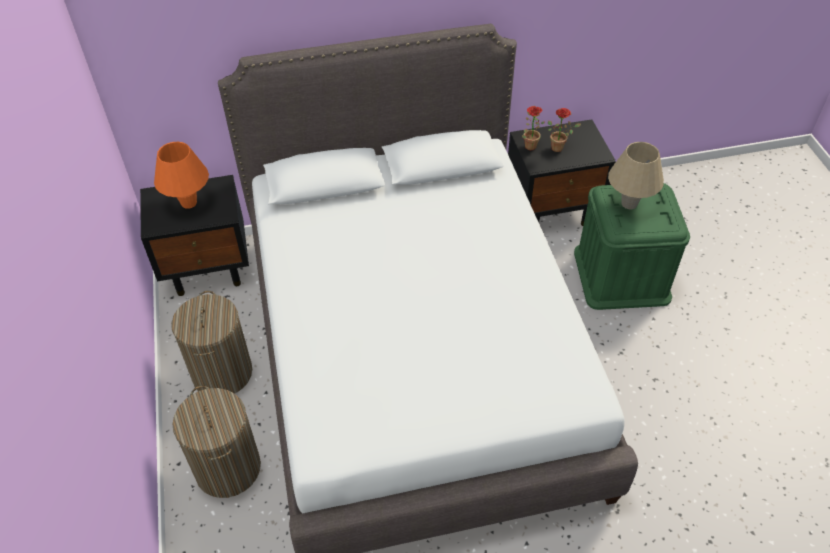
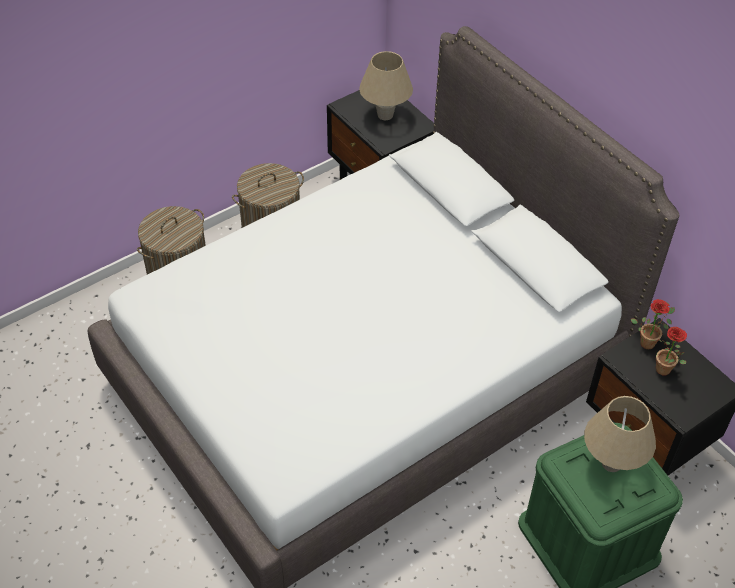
camera: 65 degrees right, 0 degrees up
orange table lamp [154,142,209,209] -> beige table lamp [359,51,413,120]

